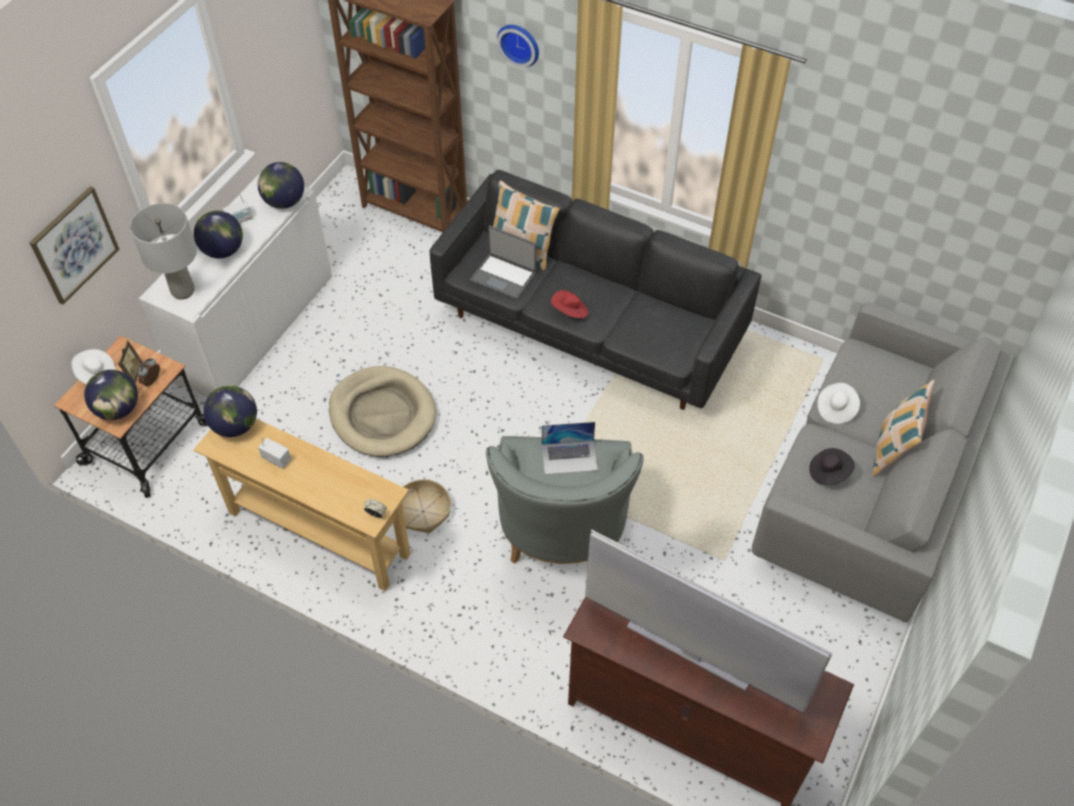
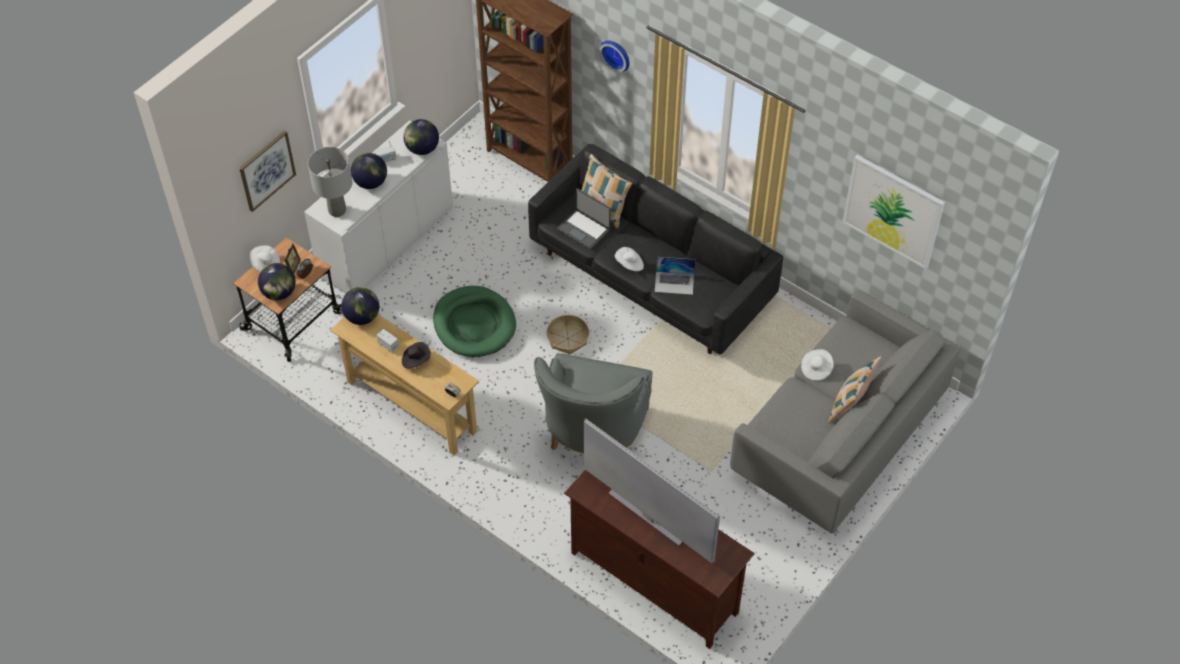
camera: 10 degrees right, 0 degrees up
beige dog bed [329,366,437,457] -> green dog bed [433,286,516,357]
basket [402,479,451,534] -> basket moved to [546,315,589,354]
laptop [542,422,598,474] -> laptop moved to [655,257,695,295]
red hat [551,290,588,318] -> white hat [615,247,644,271]
black hat [809,448,855,486] -> black hat moved to [402,342,431,368]
none -> picture [842,155,945,269]

